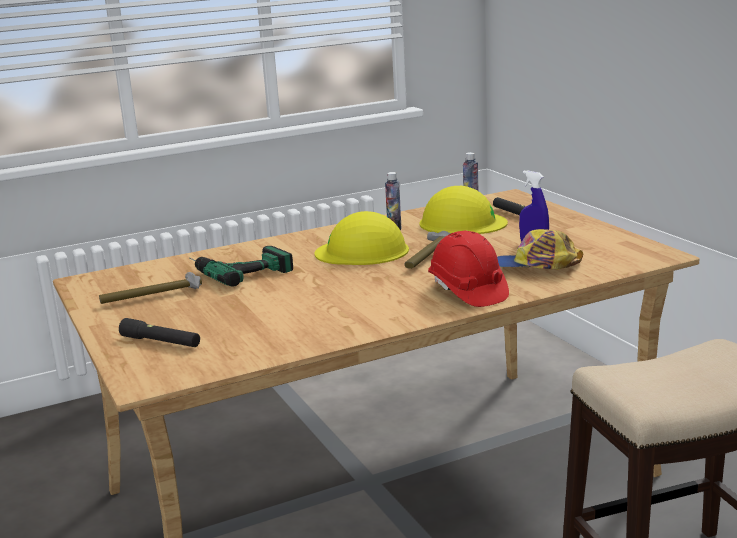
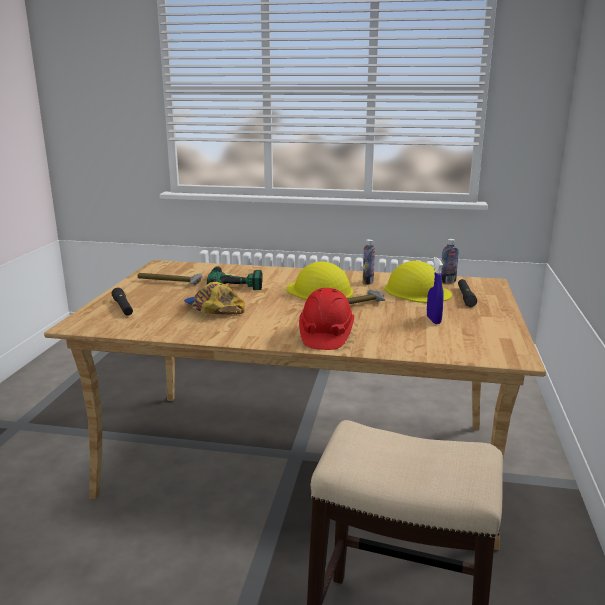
camera: 35 degrees right, 0 degrees up
cap [497,229,583,269] -> cap moved to [184,282,245,315]

